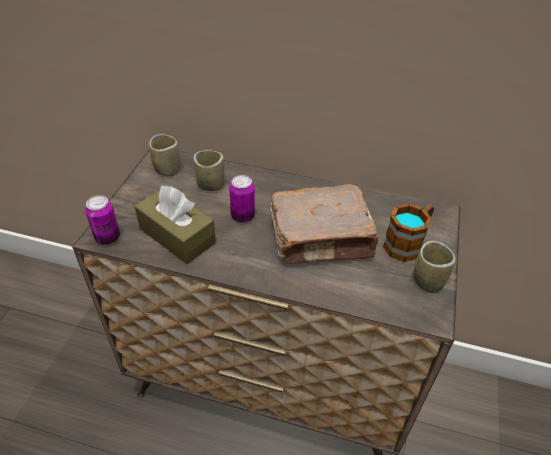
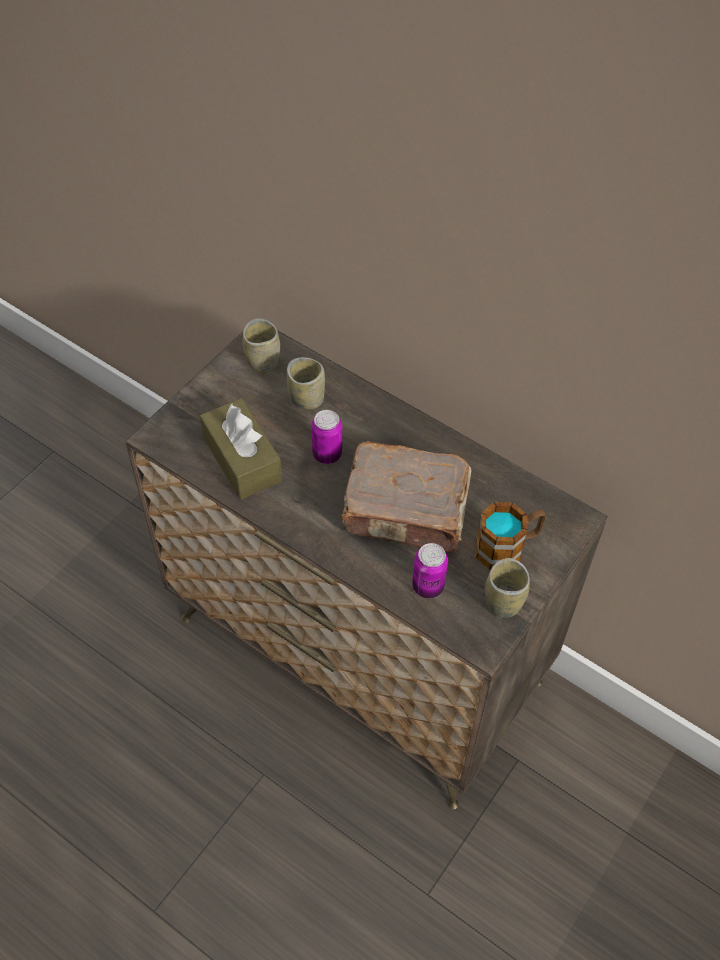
camera: 20 degrees right, 10 degrees up
can [85,195,120,245] -> can moved to [412,543,448,598]

